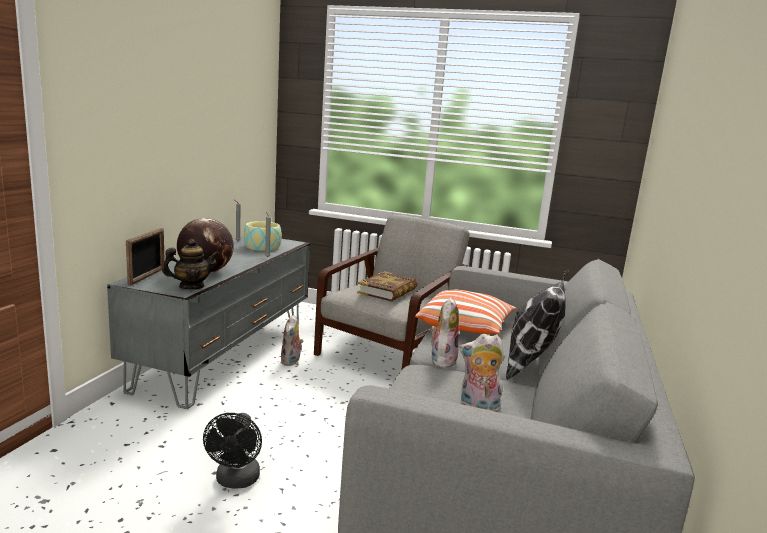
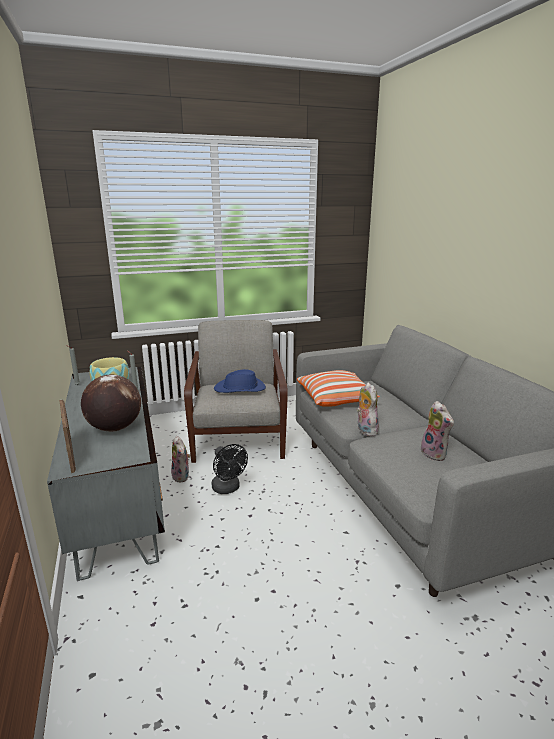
camera: 35 degrees left, 5 degrees up
teapot [162,239,219,290] -> none
black fan [203,413,262,489] -> black fan moved to [212,444,248,494]
book [357,271,418,301] -> blue hat [214,369,266,393]
plush toy [460,334,505,412] -> plush toy turned 90 degrees counterclockwise [420,401,454,461]
pillow [506,270,569,380] -> none

